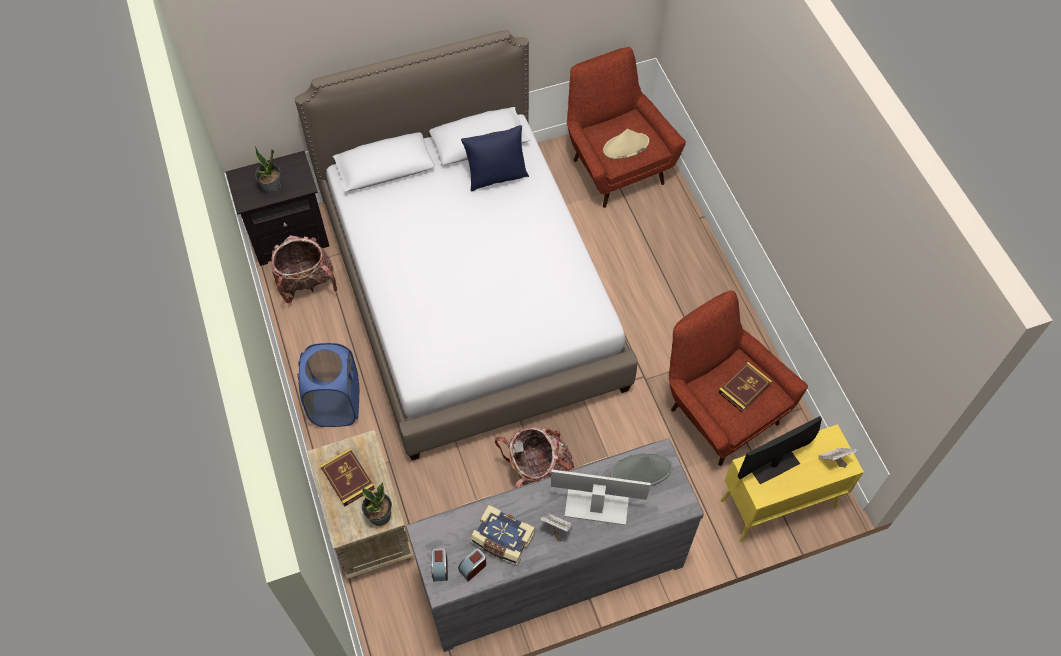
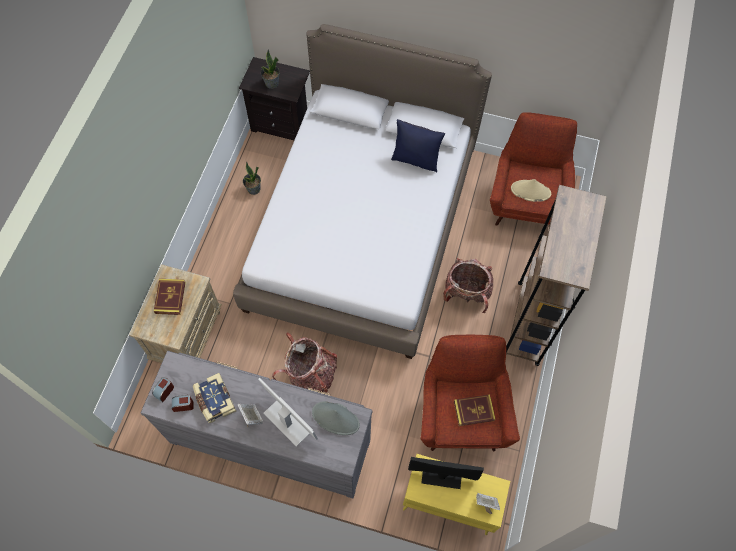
camera: 35 degrees right, 5 degrees up
backpack [272,235,337,303] -> backpack moved to [443,258,493,313]
blue laundry basket [297,343,359,427] -> none
potted plant [360,482,392,526] -> potted plant moved to [243,161,261,195]
none -> brown bookcase [506,185,607,366]

